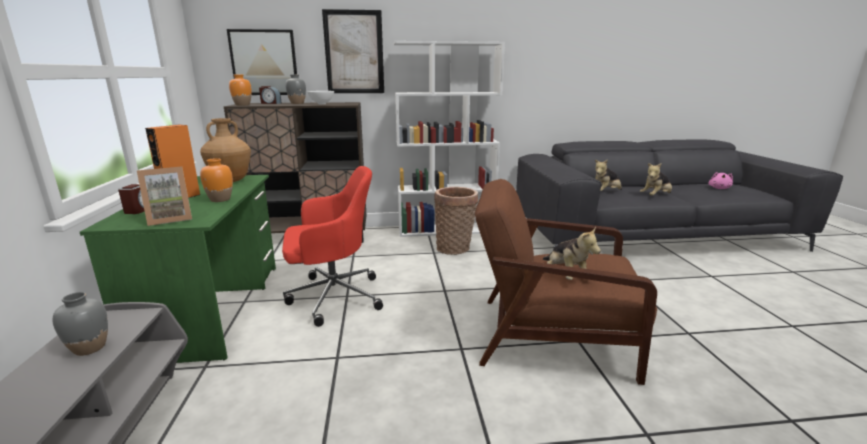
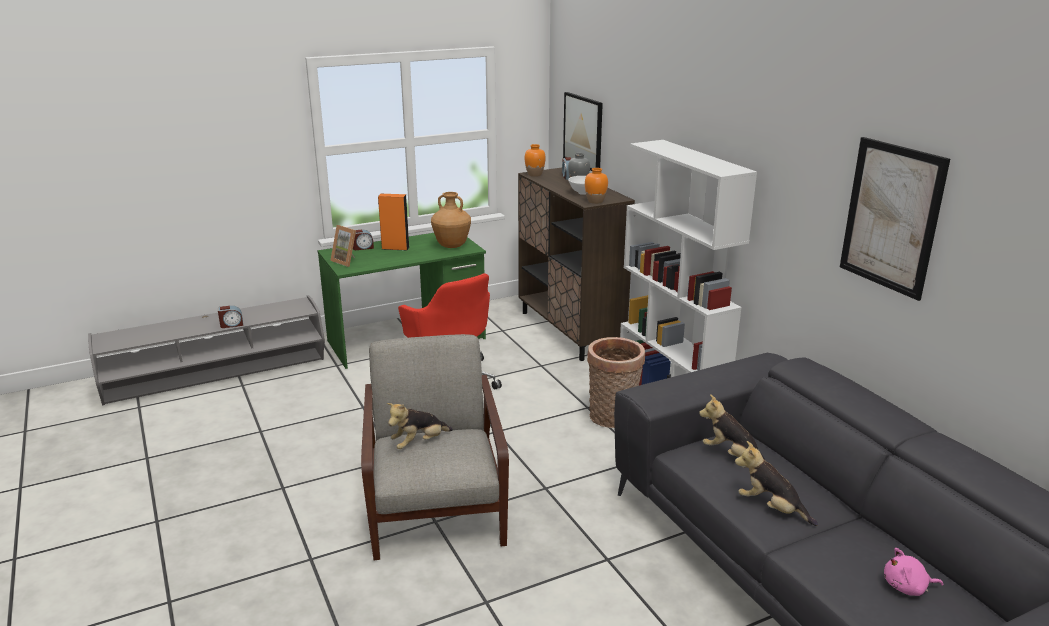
camera: 70 degrees right, 5 degrees up
grey vase [53,292,108,356] -> none
orange vase [200,158,233,202] -> orange vase moved to [585,168,608,204]
picture [322,9,384,93] -> picture moved to [840,137,950,301]
brown armchair [475,179,657,385] -> grey armchair [361,334,509,560]
none -> alarm clock [218,305,243,328]

